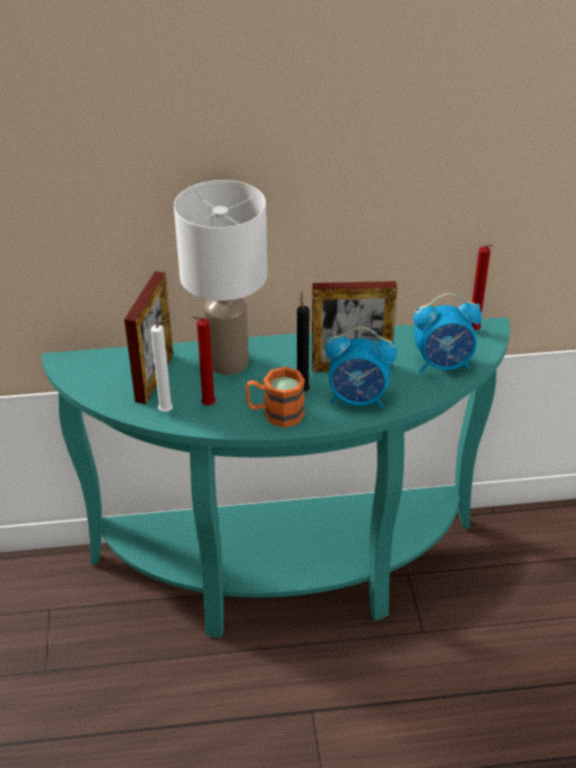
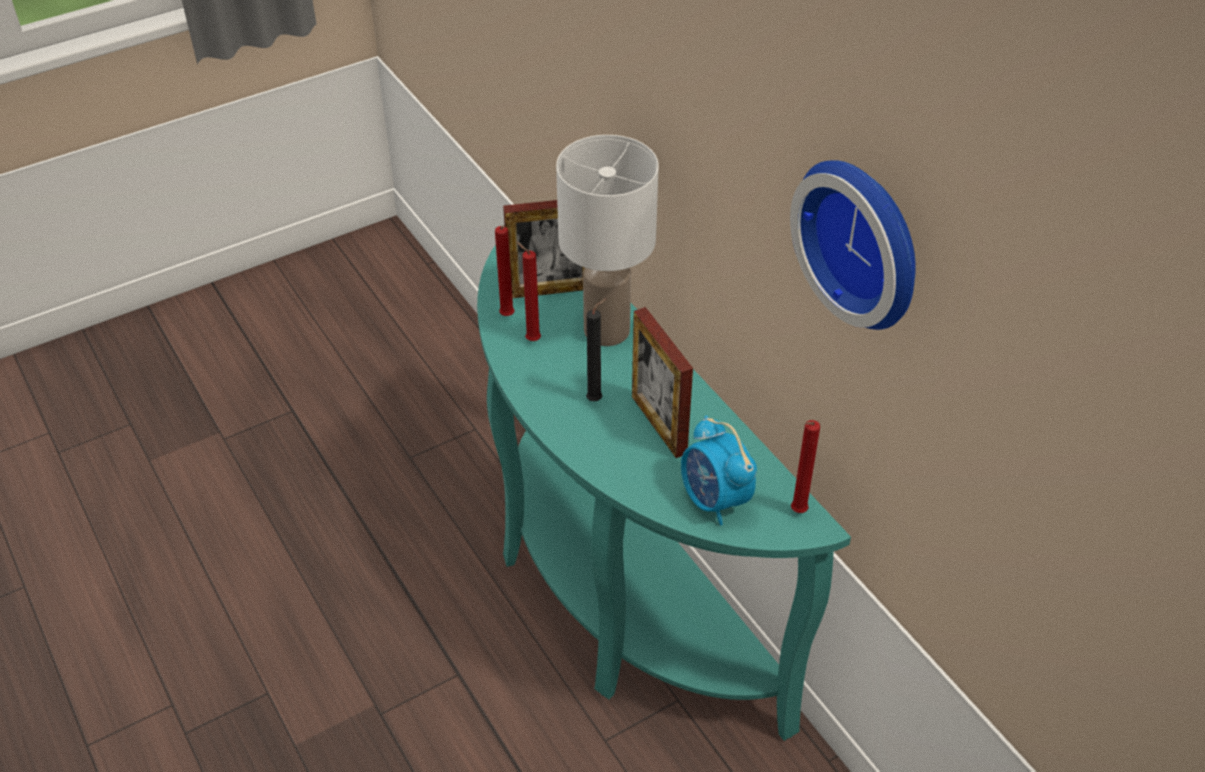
camera: 65 degrees right, 5 degrees up
white candle [151,319,173,412] -> red candle [495,225,515,316]
orange mug [245,367,305,428] -> none
alarm clock [326,327,397,408] -> none
none -> wall clock [790,160,916,330]

